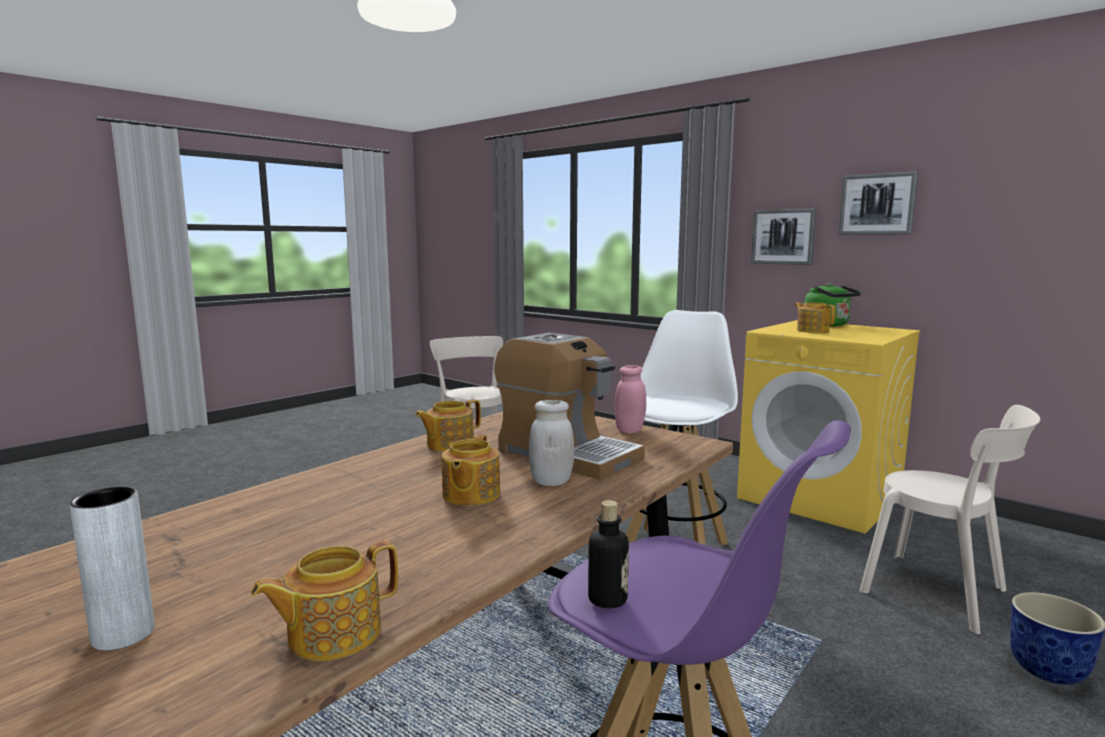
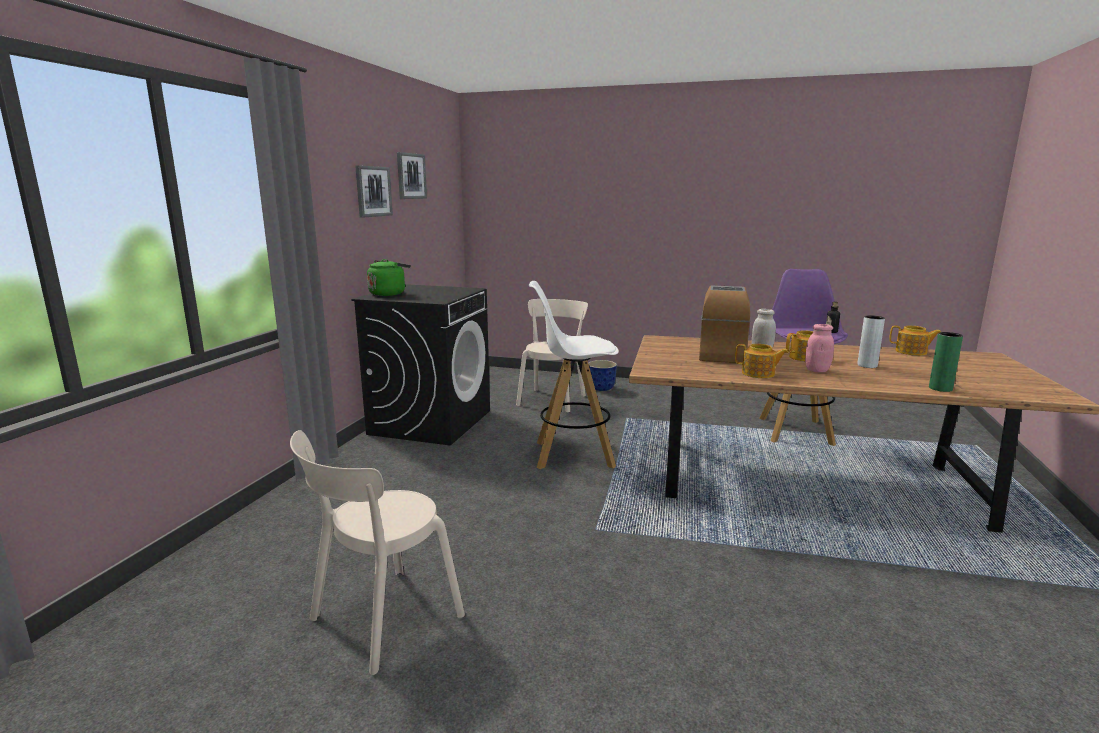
camera: 115 degrees left, 5 degrees up
grey vase [70,487,154,651] -> grey vase moved to [857,315,885,368]
pink jar [615,365,646,434] -> pink jar moved to [805,324,834,372]
yellow washing machine [737,320,920,534] -> black washing machine [351,284,490,445]
picture [751,208,817,265] -> picture moved to [397,152,427,199]
teapot [794,302,836,333] -> none
none -> green vase [929,332,963,392]

